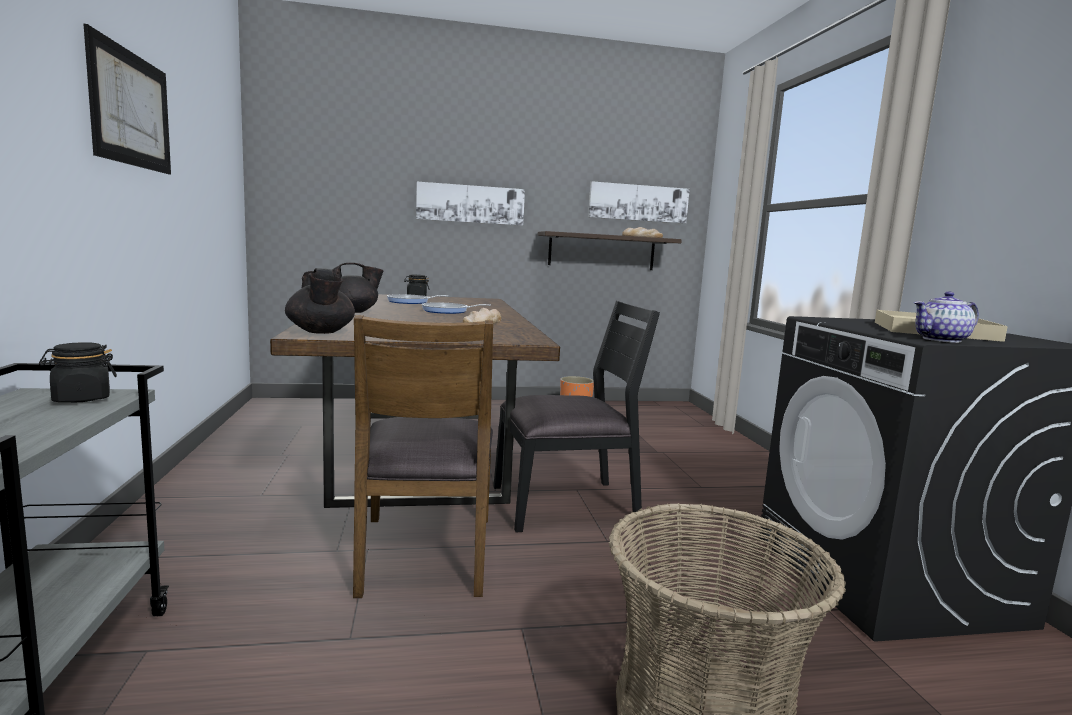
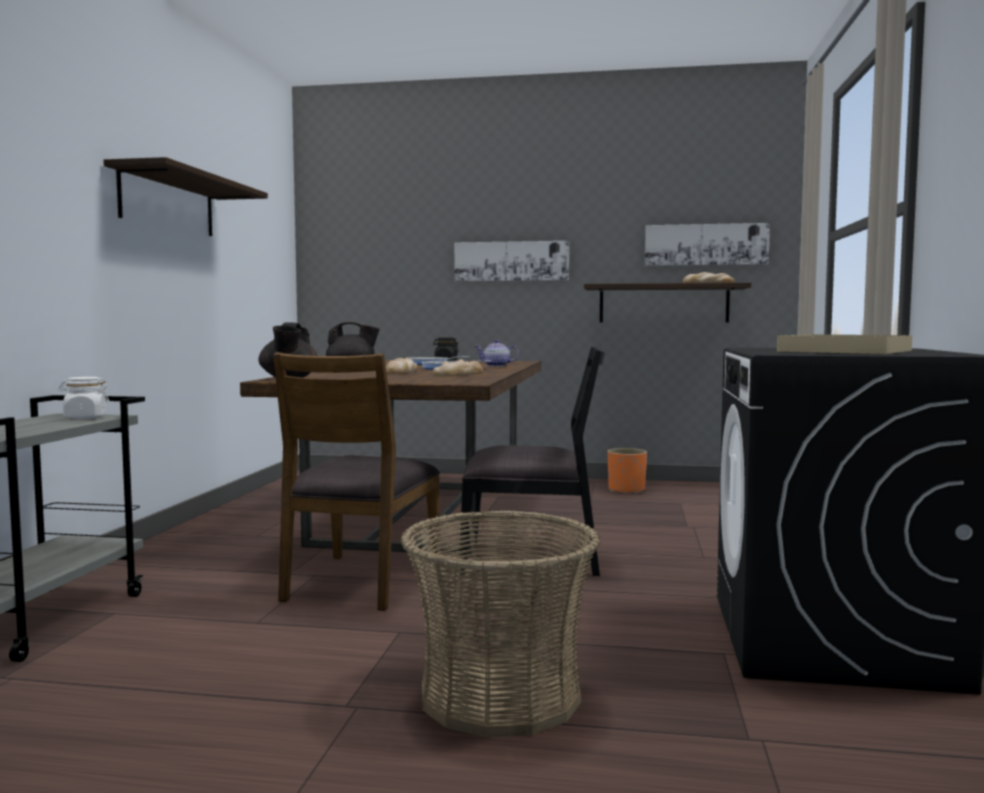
camera: 20 degrees right, 5 degrees down
black jar [39,342,117,402] -> white jar [58,377,109,419]
picture [84,24,171,175] -> shelf [103,157,268,236]
teapot [914,291,979,343] -> teapot moved to [474,340,519,367]
none -> bread [386,358,418,374]

